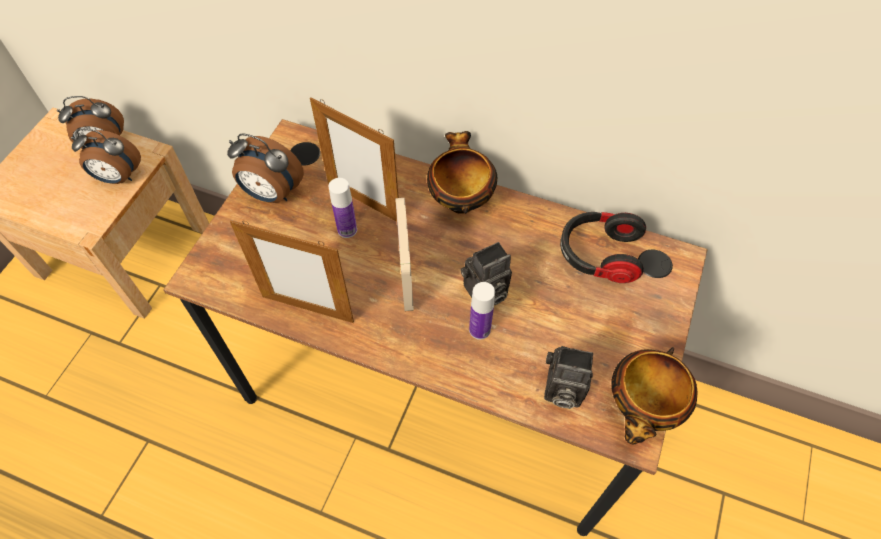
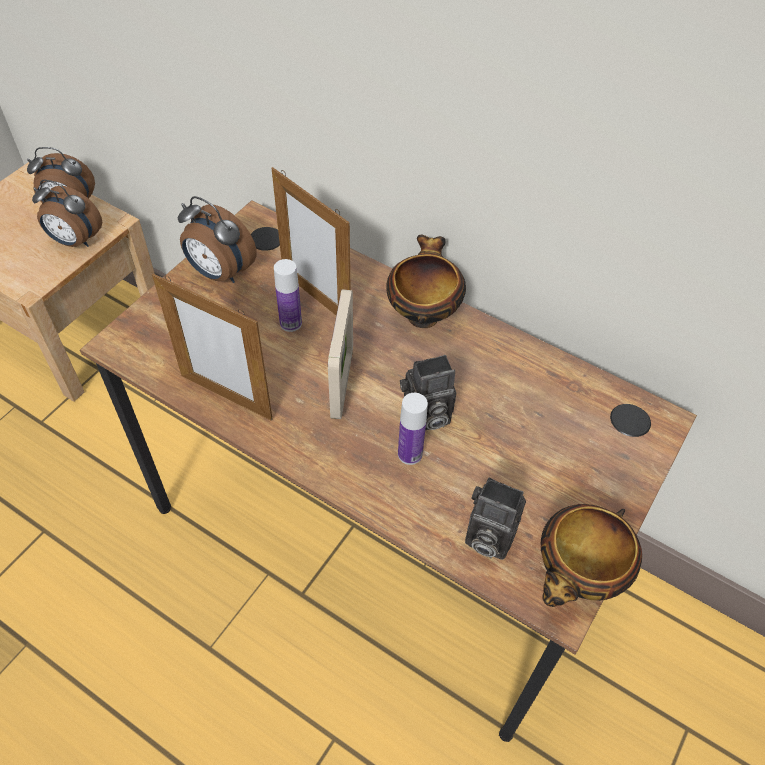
camera: 10 degrees right, 5 degrees down
headphones [560,212,646,283] -> none

